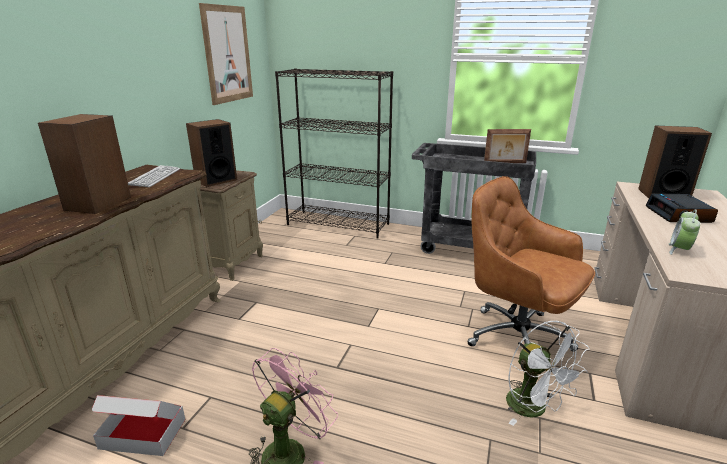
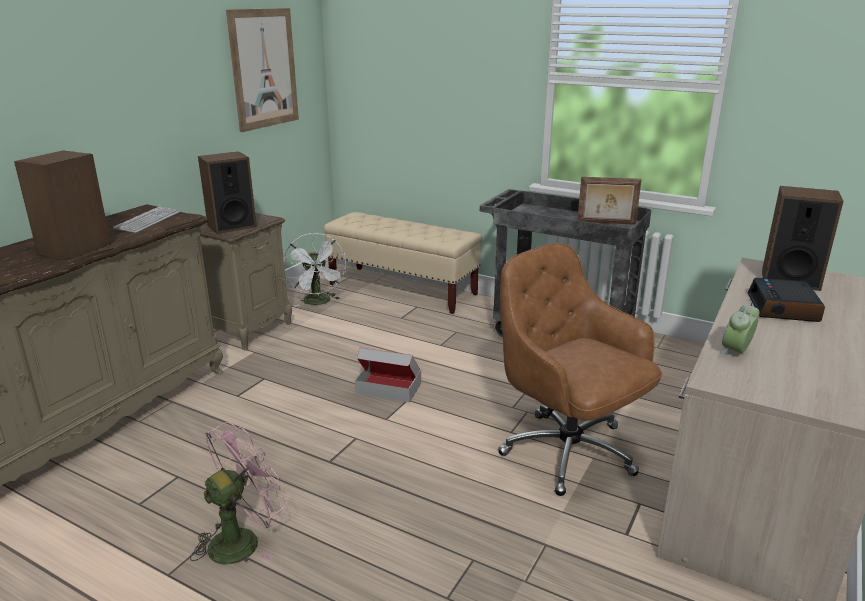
camera: 10 degrees right, 0 degrees up
cardboard box [92,395,185,456] -> cardboard box moved to [355,348,421,402]
black bookcase [275,68,393,238] -> beige bench [324,212,482,314]
white fan [506,321,589,426] -> white fan moved to [283,233,346,307]

